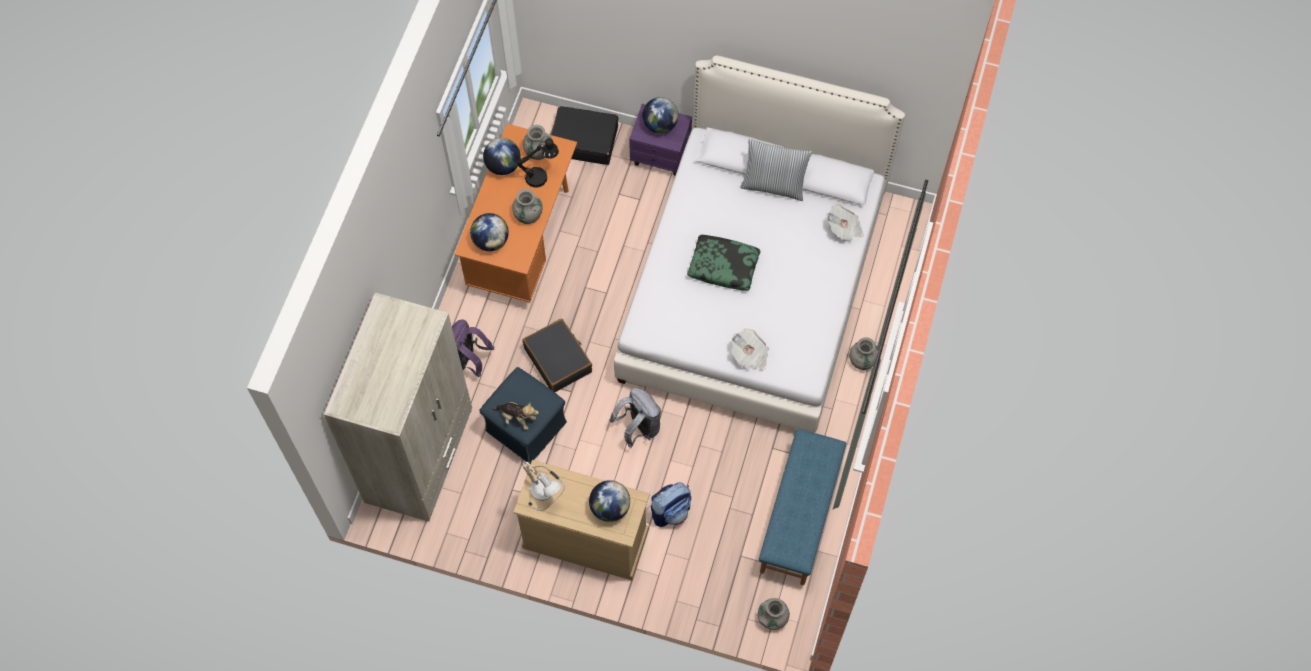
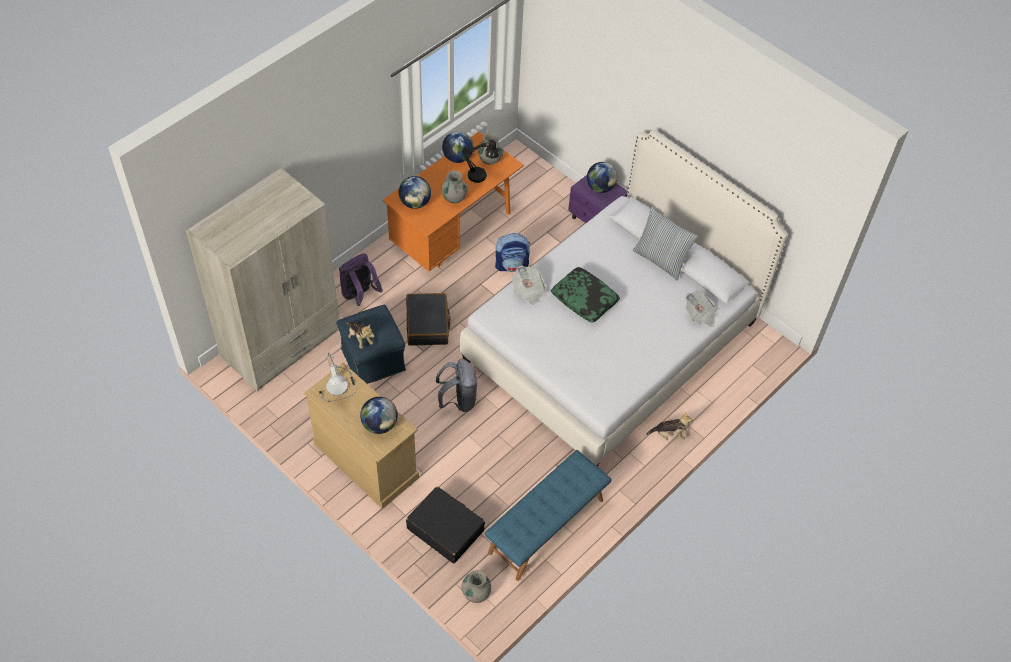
camera: 25 degrees right, 10 degrees down
black suitcase [551,106,618,165] -> black suitcase moved to [406,487,485,563]
backpack [651,483,691,527] -> backpack moved to [495,233,530,272]
newspaper [731,329,769,370] -> newspaper moved to [512,265,546,305]
grey vase [849,337,878,370] -> plush toy [646,412,693,440]

